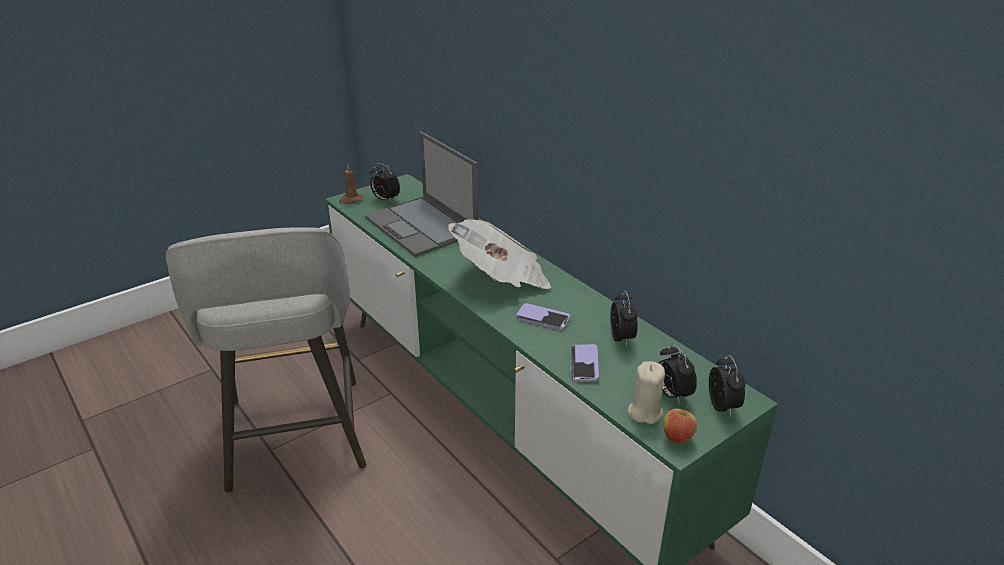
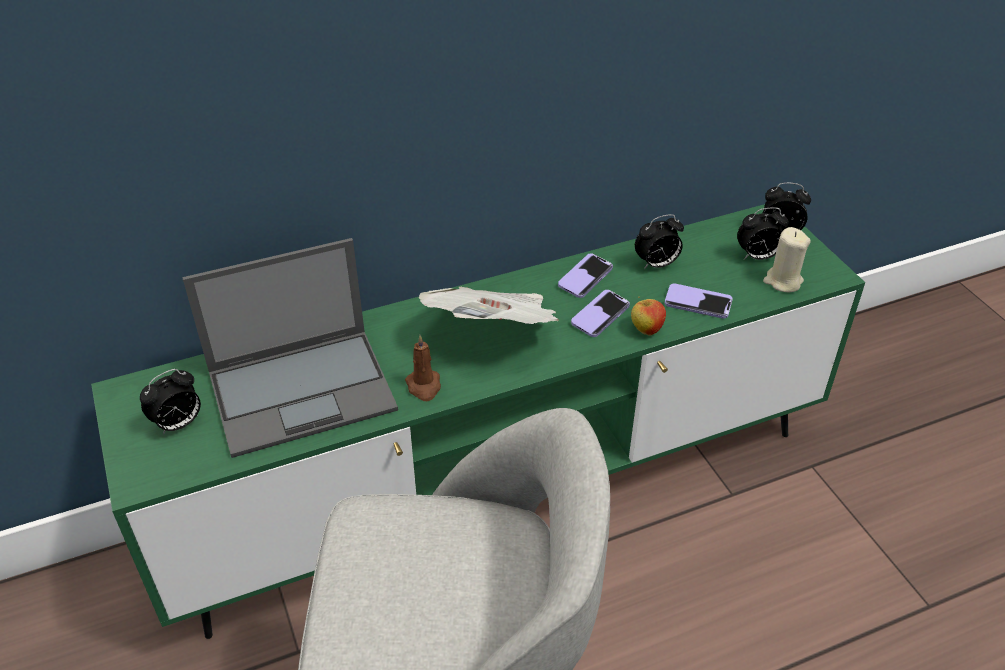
camera: 75 degrees left, 10 degrees up
brown candle [339,164,363,204] -> brown candle moved to [405,335,441,401]
alarm clock [610,291,638,346] -> alarm clock turned 150 degrees clockwise [635,214,684,269]
apple [663,406,697,444] -> apple moved to [631,296,666,335]
none -> phone [558,253,613,298]

